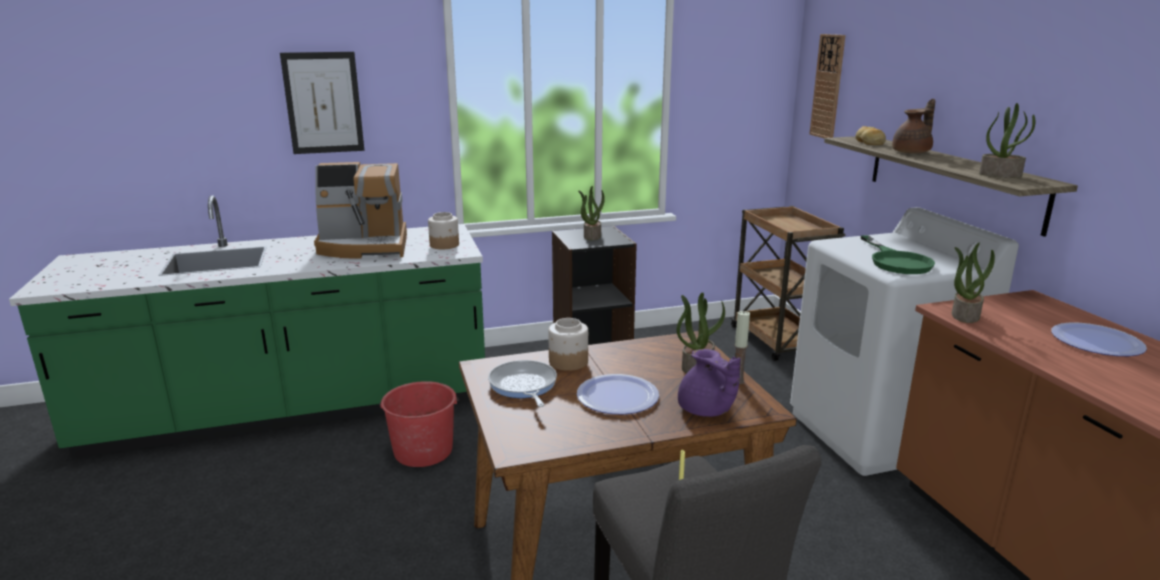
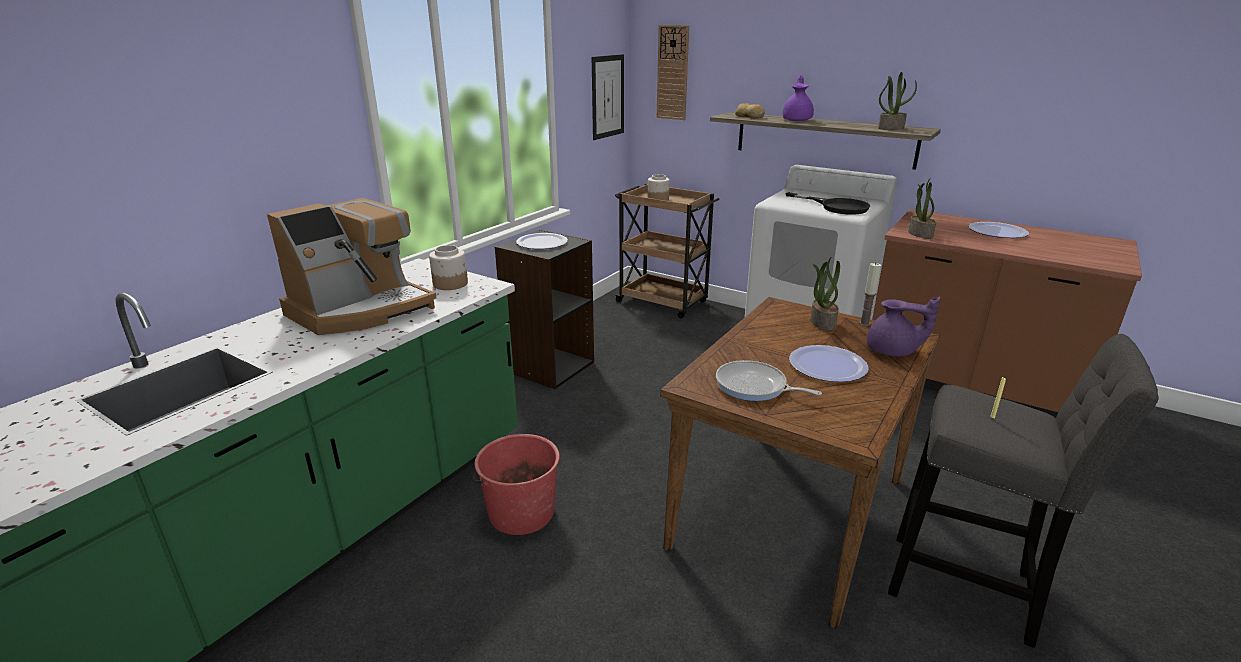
camera: 40 degrees left, 5 degrees up
picture [280,52,365,154] -> picture moved to [592,54,624,140]
jar [548,318,588,371] -> jar moved to [648,174,670,201]
potted plant [578,186,605,240] -> plate [516,233,568,249]
green frying pan [861,235,935,274] -> black frying pan [785,192,870,215]
brown teapot [892,99,935,153] -> purple teapot [783,75,814,121]

